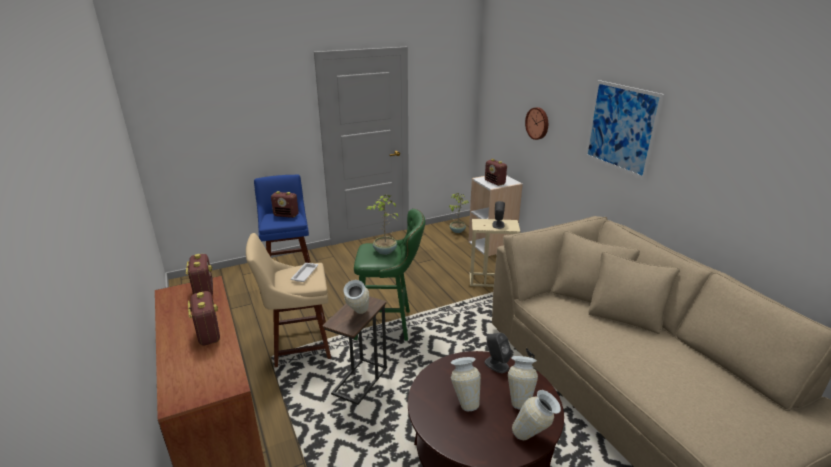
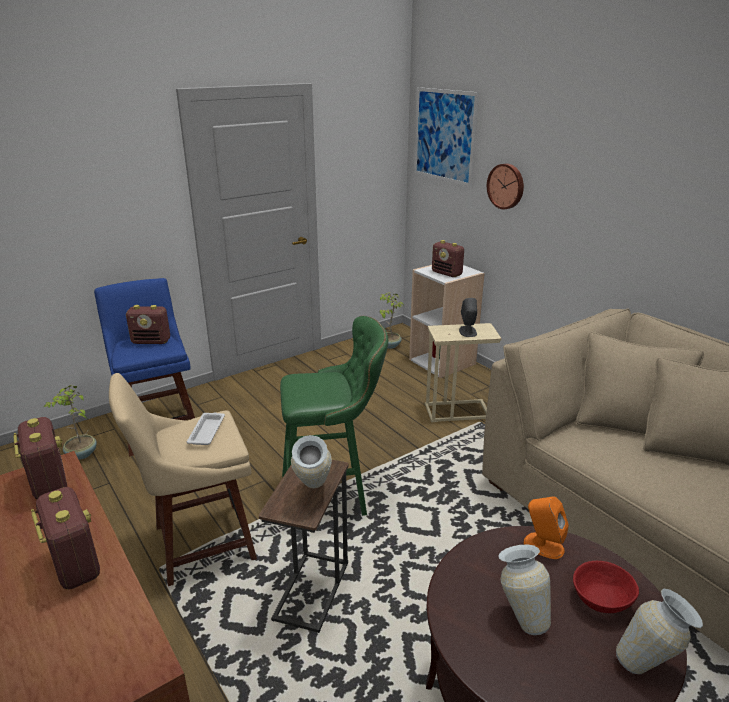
camera: 10 degrees left, 0 degrees up
potted plant [367,194,399,255] -> potted plant moved to [44,384,97,460]
grey speaker [484,333,512,373] -> orange speaker [524,496,569,559]
vase [508,356,538,410] -> red bowl [573,561,639,613]
picture [585,80,665,180] -> picture moved to [414,87,479,187]

